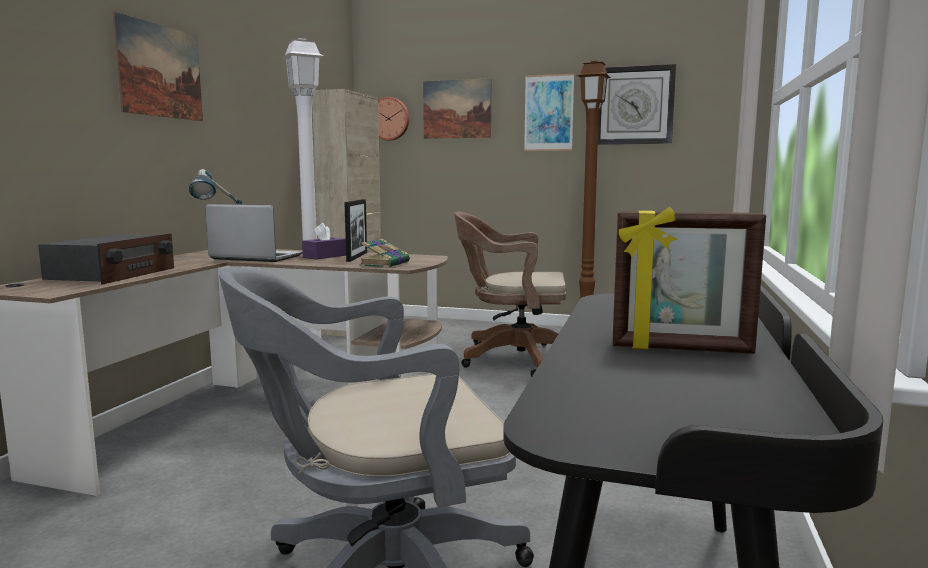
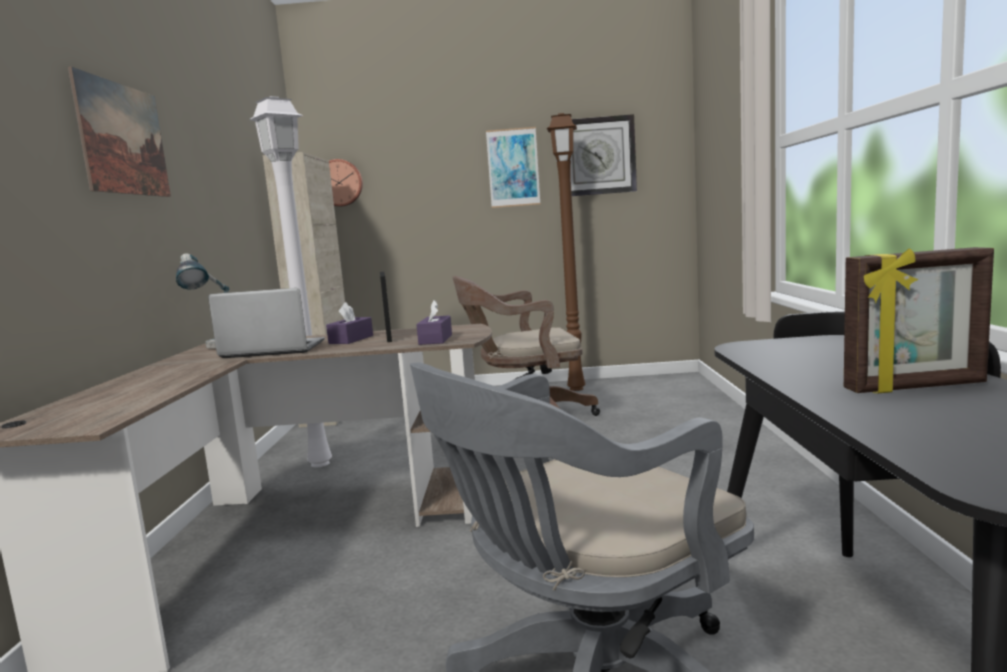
camera: 15 degrees left, 0 degrees up
radio [38,233,174,284] -> none
book [359,239,410,268] -> purple tissue box [416,300,452,345]
picture [423,78,491,139] -> none

